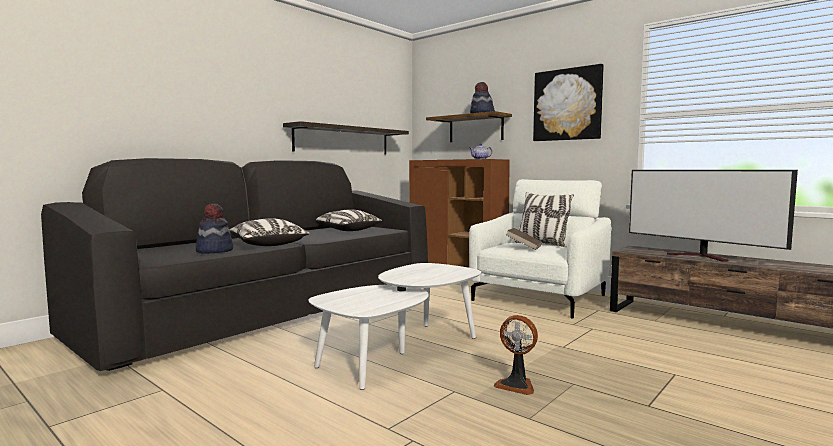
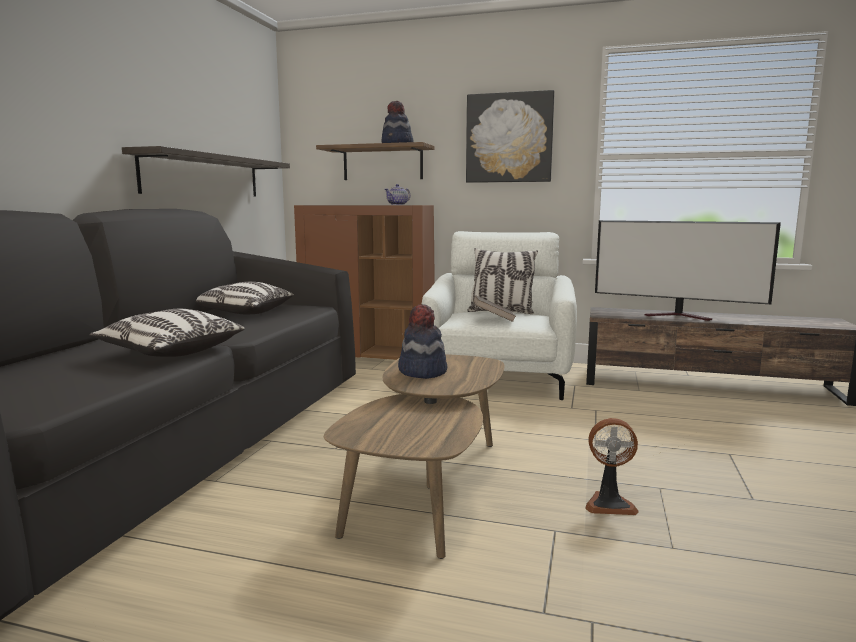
camera: 25 degrees left, 5 degrees up
hat [196,204,233,254] -> hat moved to [398,304,447,379]
white coffee table [308,263,482,390] -> brown coffee table [324,354,505,559]

